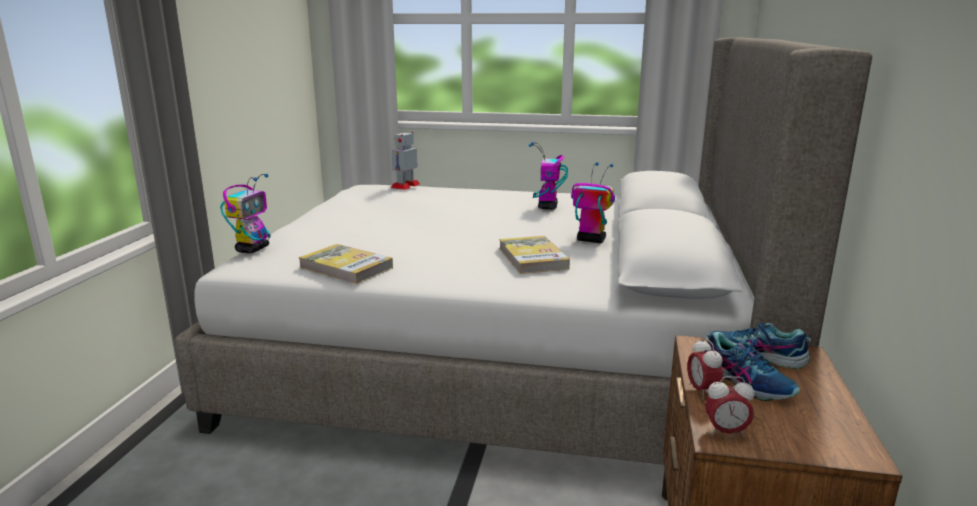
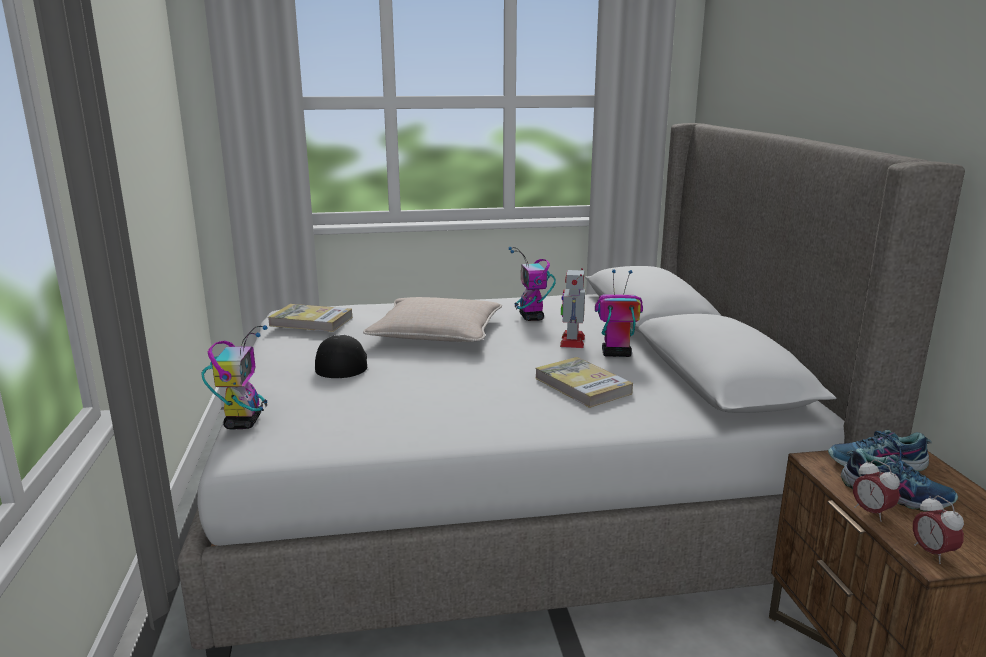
camera: 20 degrees left, 0 degrees up
book [298,244,393,284] -> book moved to [268,304,352,332]
toy robot [391,132,420,190] -> toy robot moved to [560,268,585,348]
alarm clock [705,376,755,437] -> alarm clock turned 90 degrees clockwise [913,495,964,564]
none -> cap [315,334,367,378]
none -> beige pillow [363,297,502,342]

